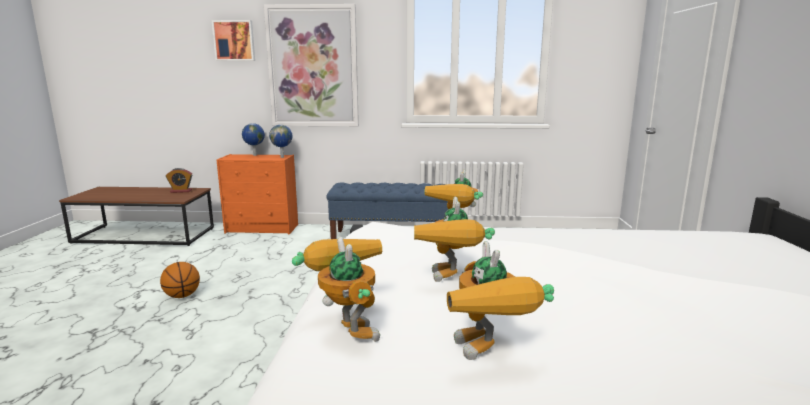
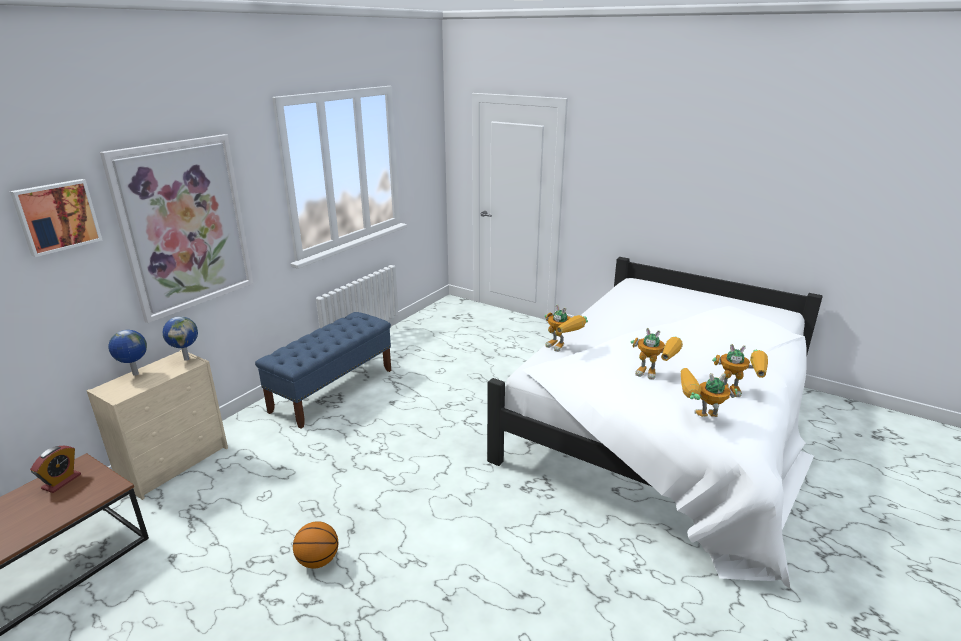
camera: 60 degrees left, 10 degrees up
orange dresser [216,154,298,235] -> beige dresser [87,350,228,500]

